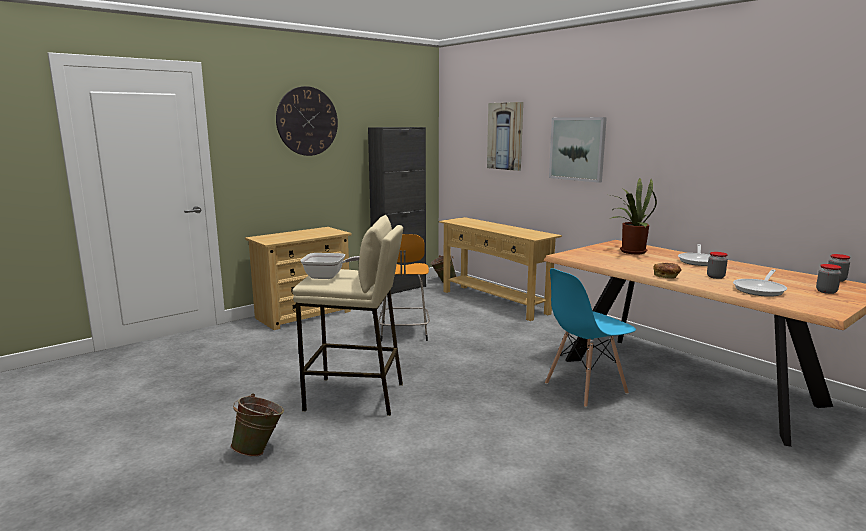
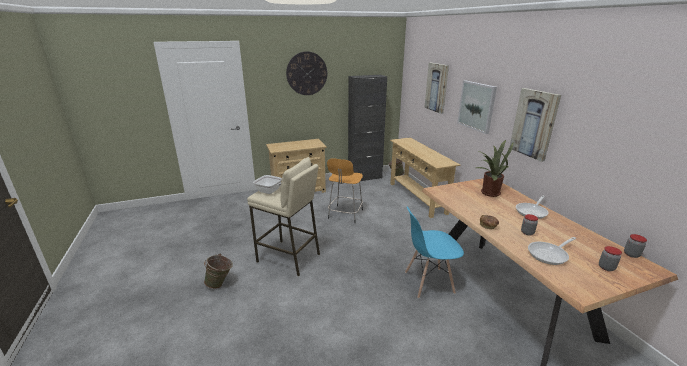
camera: 20 degrees right, 10 degrees up
none -> picture [510,88,561,162]

